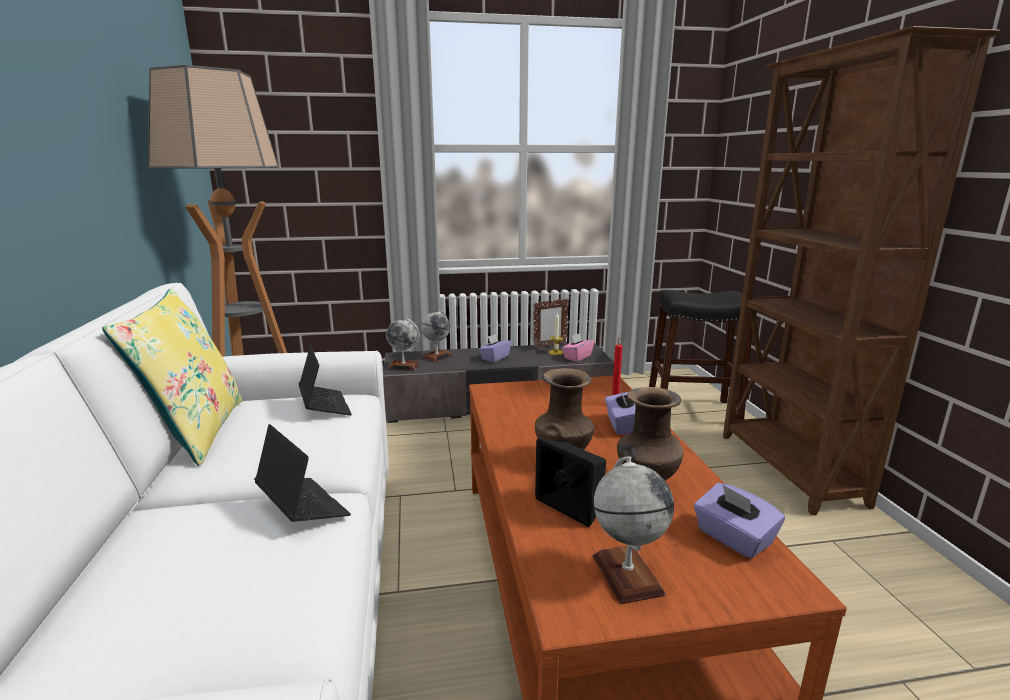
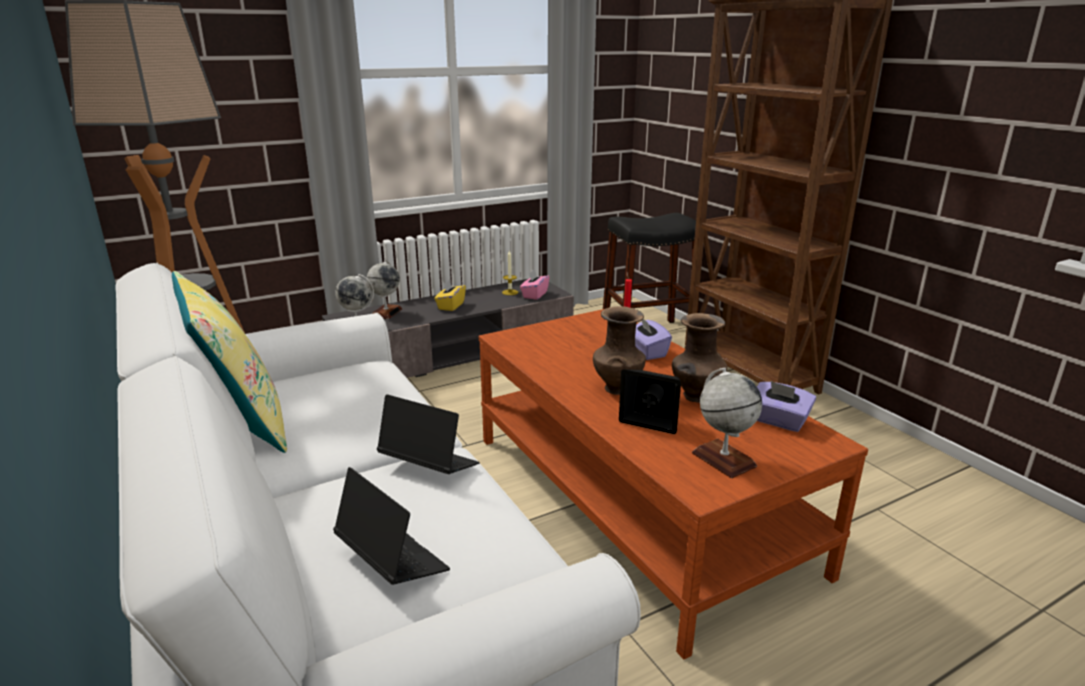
camera: 20 degrees left, 5 degrees up
laptop [299,345,352,415] -> laptop moved to [333,467,450,585]
purple tissue box [479,334,511,363] -> yellow tissue box [434,279,466,311]
picture frame [533,298,569,349] -> none

